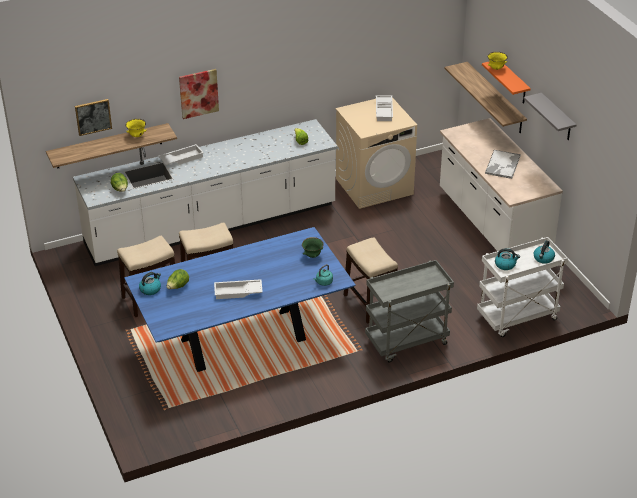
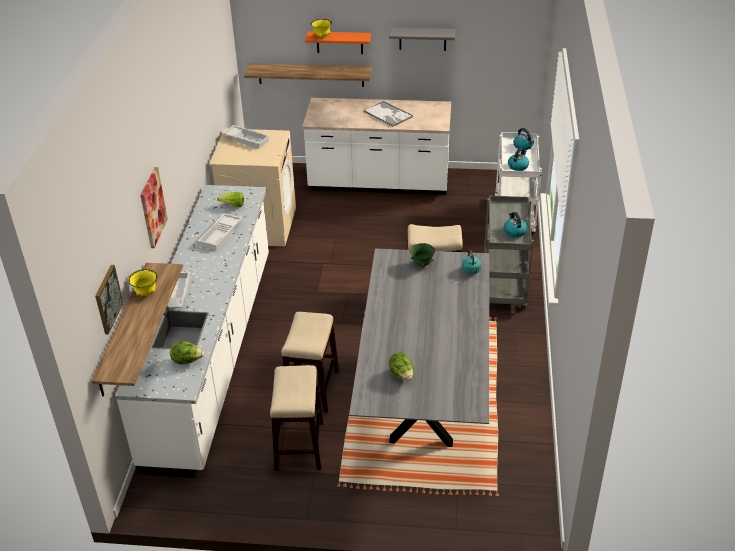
camera: 60 degrees left, 0 degrees up
blue dining table [124,227,356,372] -> grey dining table [349,248,489,447]
kettle [139,272,161,295] -> kettle moved to [504,212,527,237]
white tray [214,279,263,299] -> white tray moved to [198,213,242,250]

